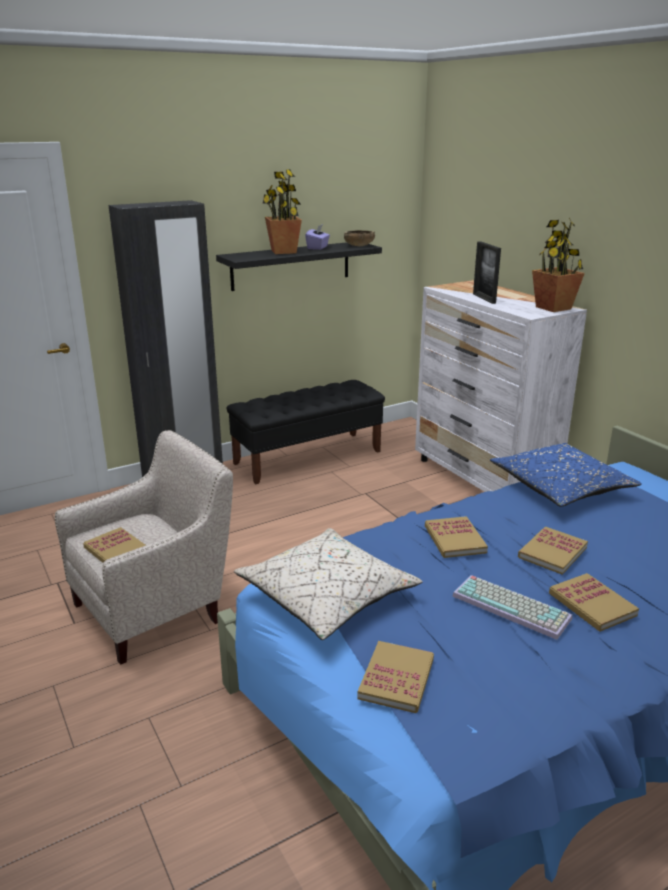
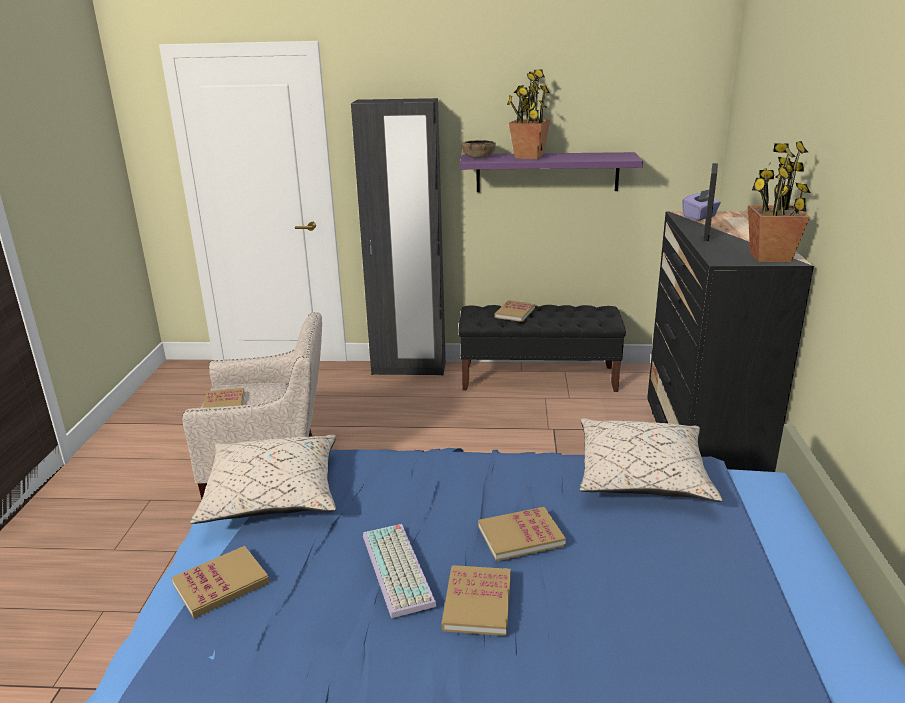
camera: 35 degrees right, 0 degrees up
black shelf [216,242,382,291] -> purple shelf [460,152,643,192]
purple tissue box [305,224,330,250] -> purple tissue box moved to [682,190,721,221]
brown bowl [344,230,375,246] -> brown bowl moved to [462,140,496,158]
white dresser [415,280,587,492] -> black dresser [647,211,814,472]
book [425,516,488,558] -> book moved to [494,300,535,322]
blue pillow [490,443,642,507] -> beige pillow [580,418,722,502]

